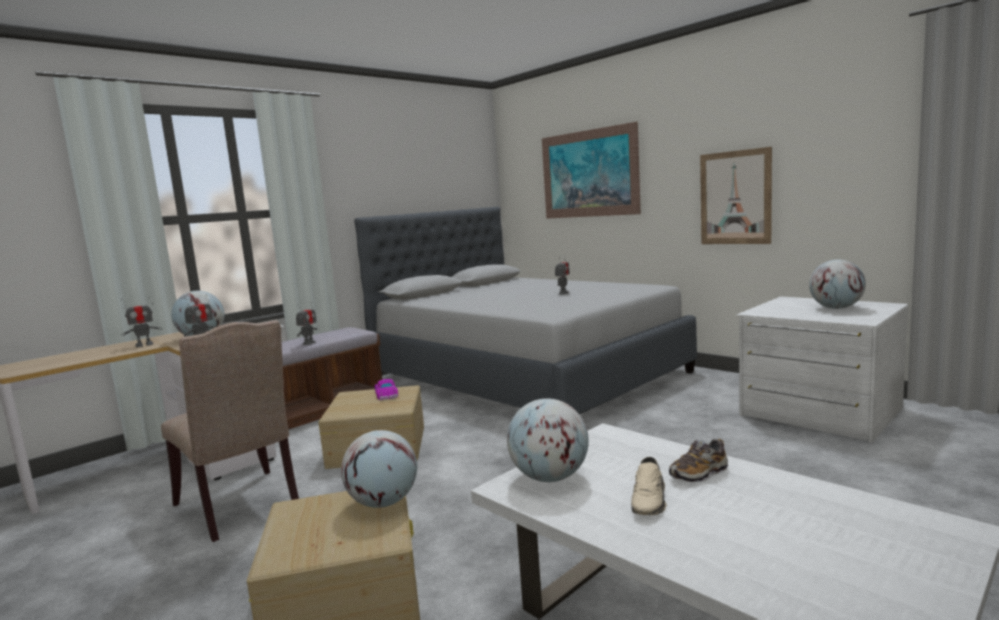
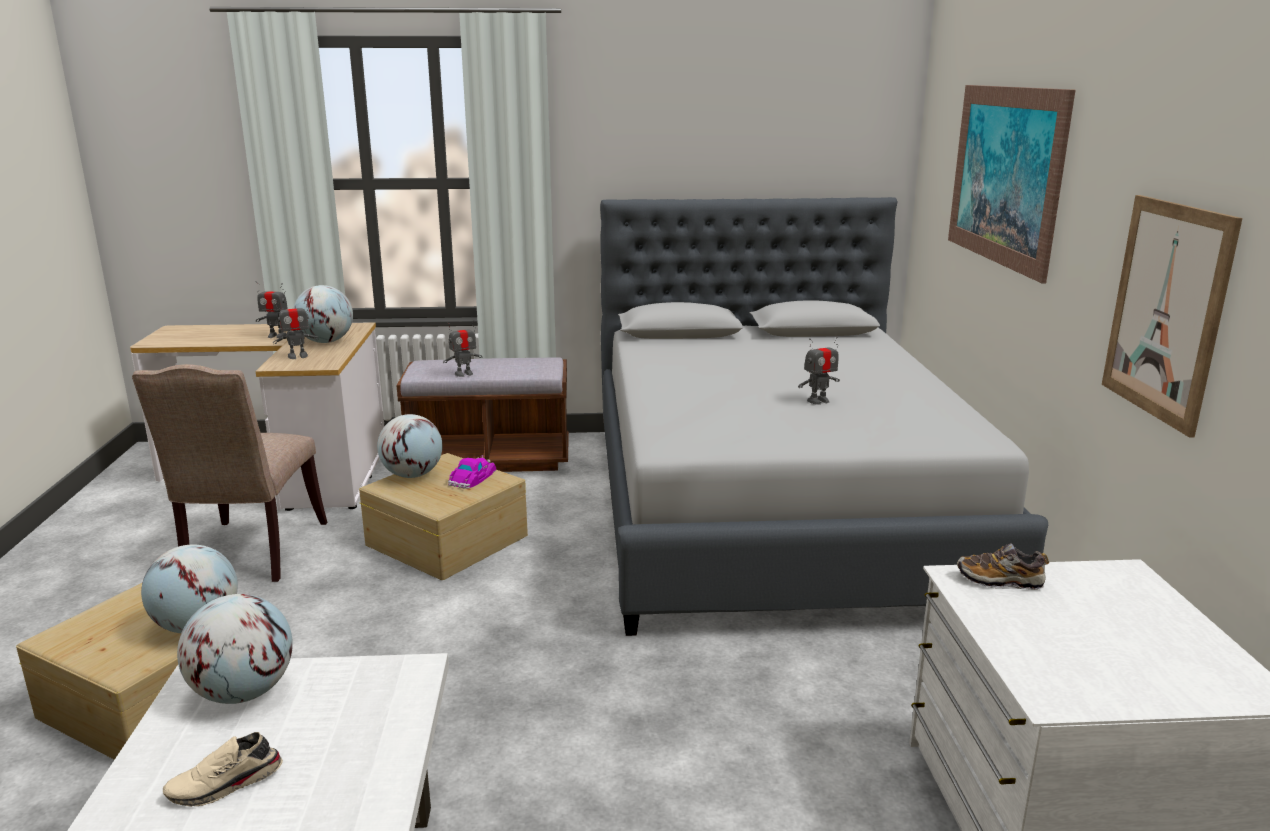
camera: 40 degrees right, 10 degrees up
shoe [669,439,728,482] -> shoe moved to [957,543,1049,590]
globe [809,260,866,309] -> globe moved to [377,414,442,478]

